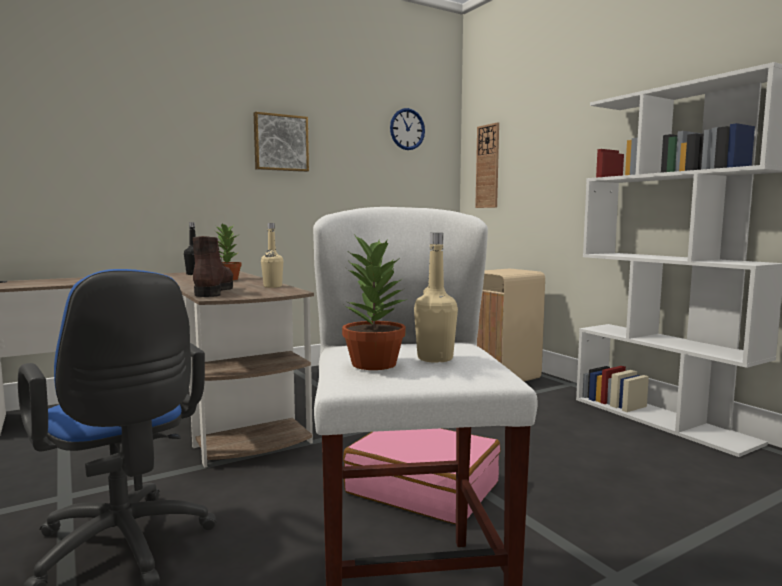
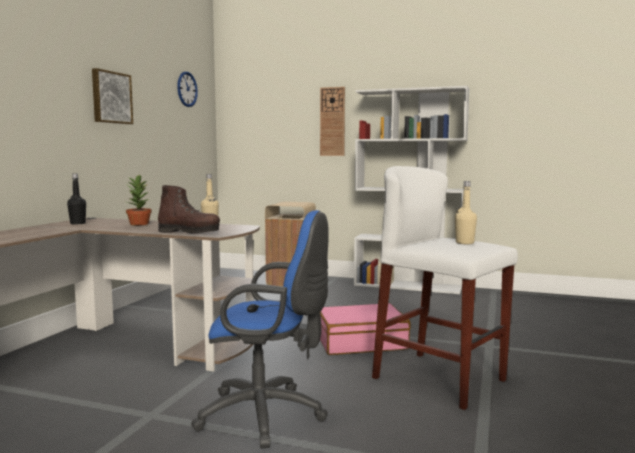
camera: 40 degrees left, 0 degrees up
brown boot [193,236,233,297] -> brown boot turned 150 degrees clockwise [158,185,220,233]
potted plant [342,234,407,370] -> none
wall clock [475,122,499,208] -> wall clock moved to [320,87,345,156]

